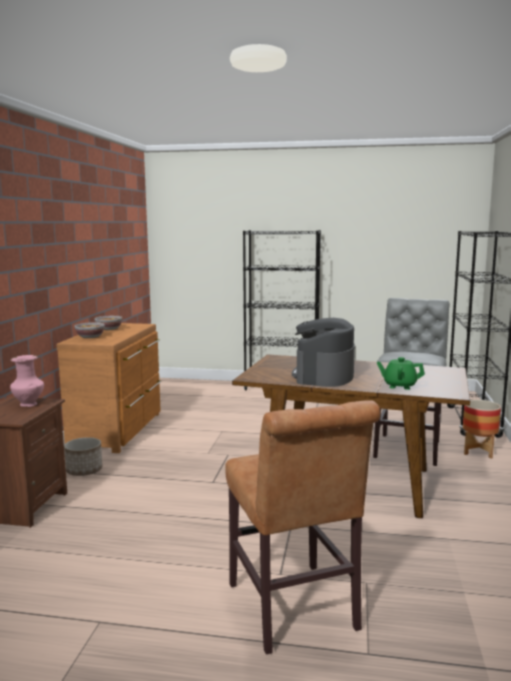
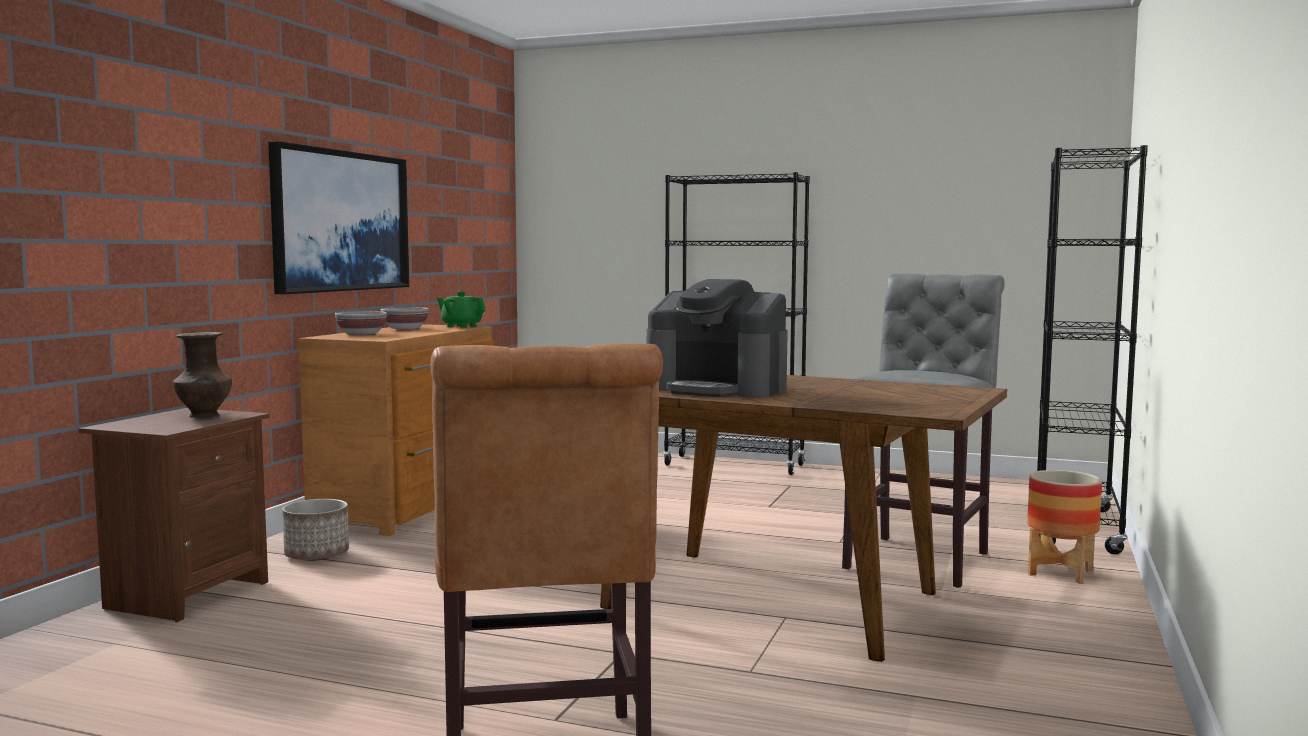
camera: 10 degrees right, 5 degrees down
pink vase [10,355,44,407] -> brown vase [173,332,232,418]
coffee machine [292,318,355,387] -> coffee machine turned 90 degrees counterclockwise [646,279,788,398]
green teapot [377,357,425,390] -> green teapot moved to [437,291,486,328]
none -> picture [268,141,409,294]

